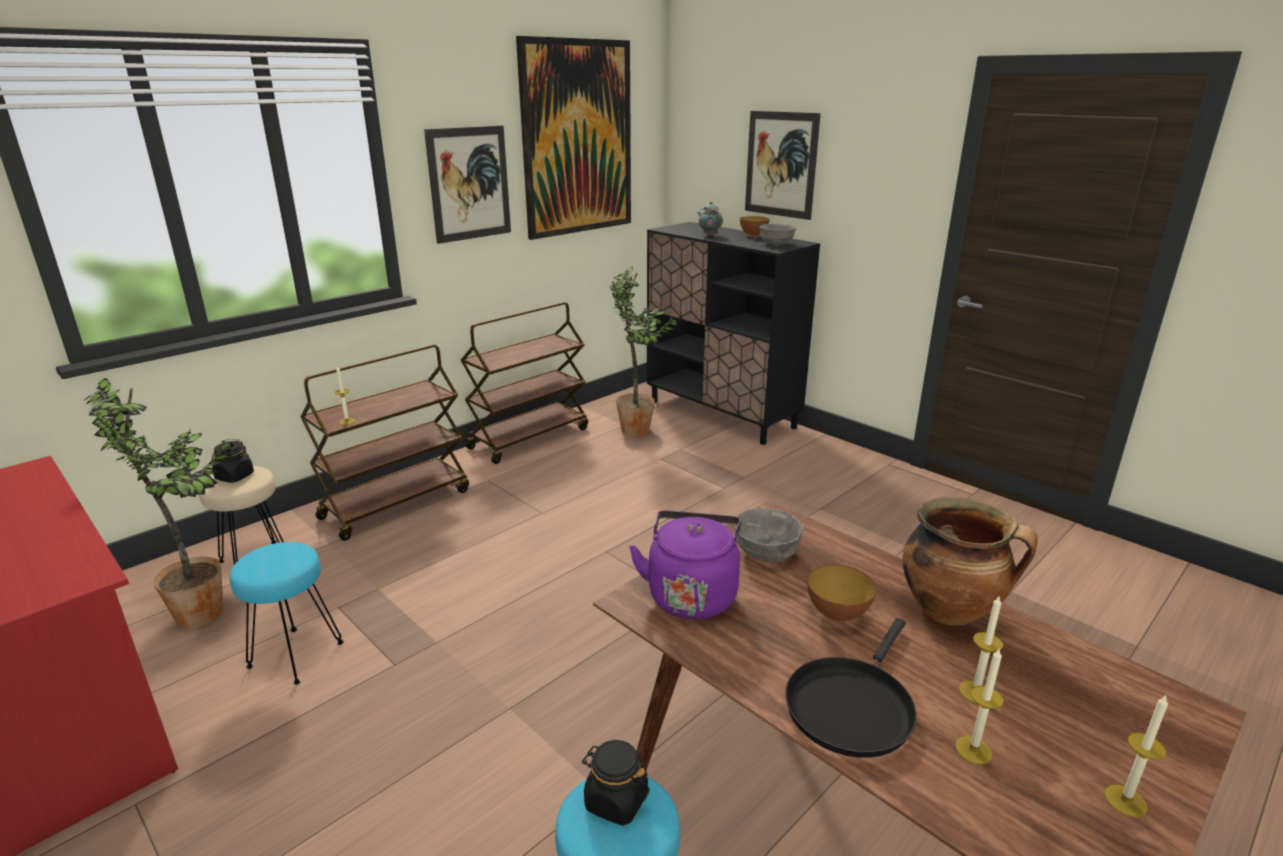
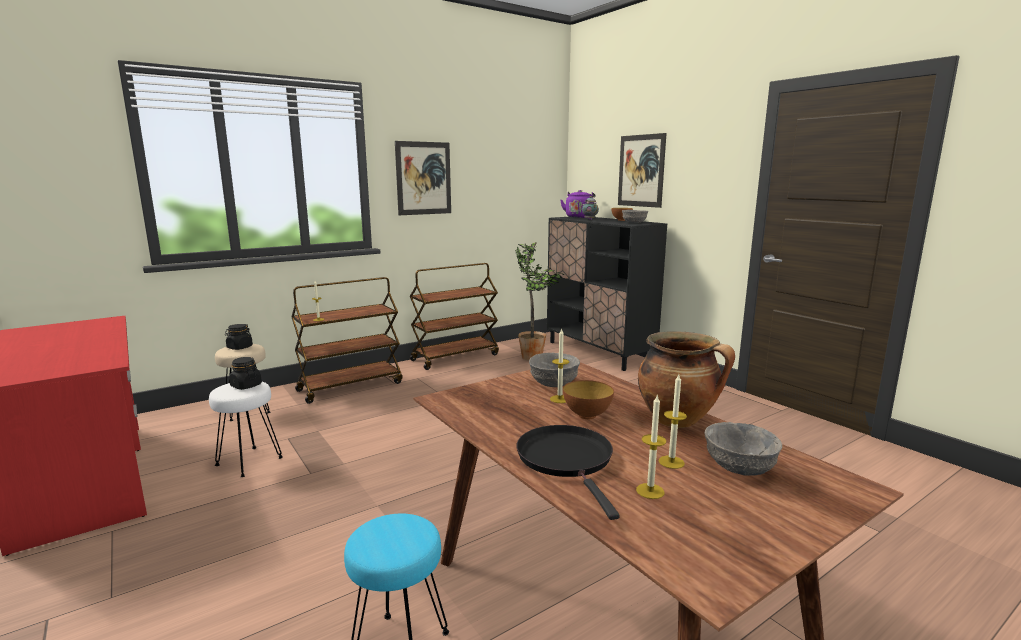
camera: 10 degrees right, 10 degrees down
potted plant [83,378,241,628] -> none
turquoise stool [230,542,344,685] -> white stool [209,382,283,477]
picture [516,36,631,240] -> none
black jar [582,740,649,826] -> black jar moved to [229,357,262,390]
purple kettle [629,511,741,620] -> purple kettle moved to [561,190,596,218]
black frying pan [785,618,917,758] -> black frying pan turned 120 degrees clockwise [517,425,620,520]
candle [1104,695,1168,817] -> candle moved to [550,328,569,403]
none -> grey bowl [704,422,782,476]

